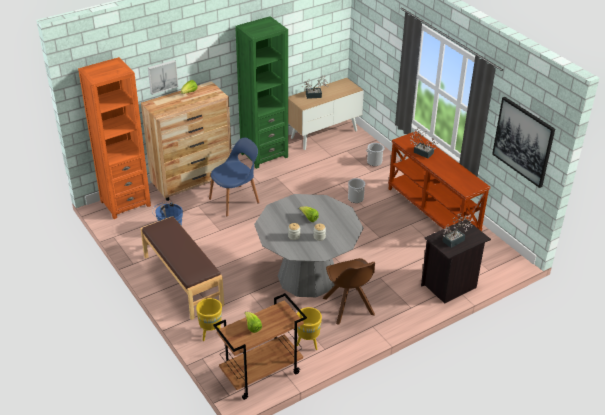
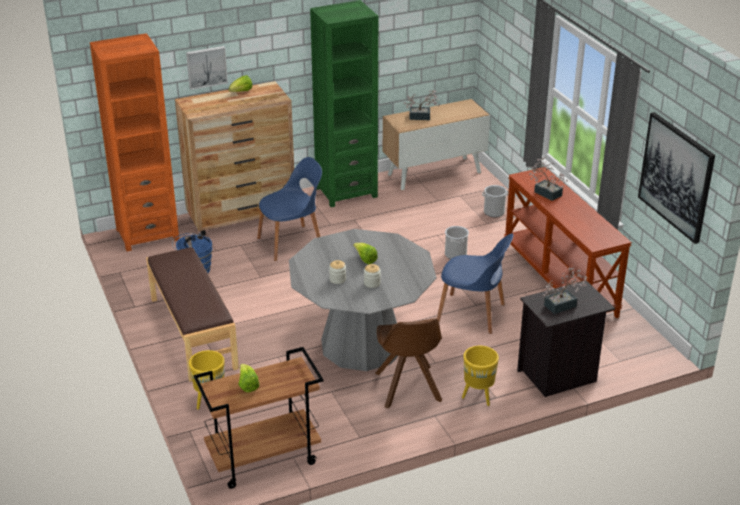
camera: 10 degrees right, 5 degrees down
yellow planter [297,307,322,350] -> yellow planter moved to [462,346,499,406]
none -> blue chair [437,233,514,334]

